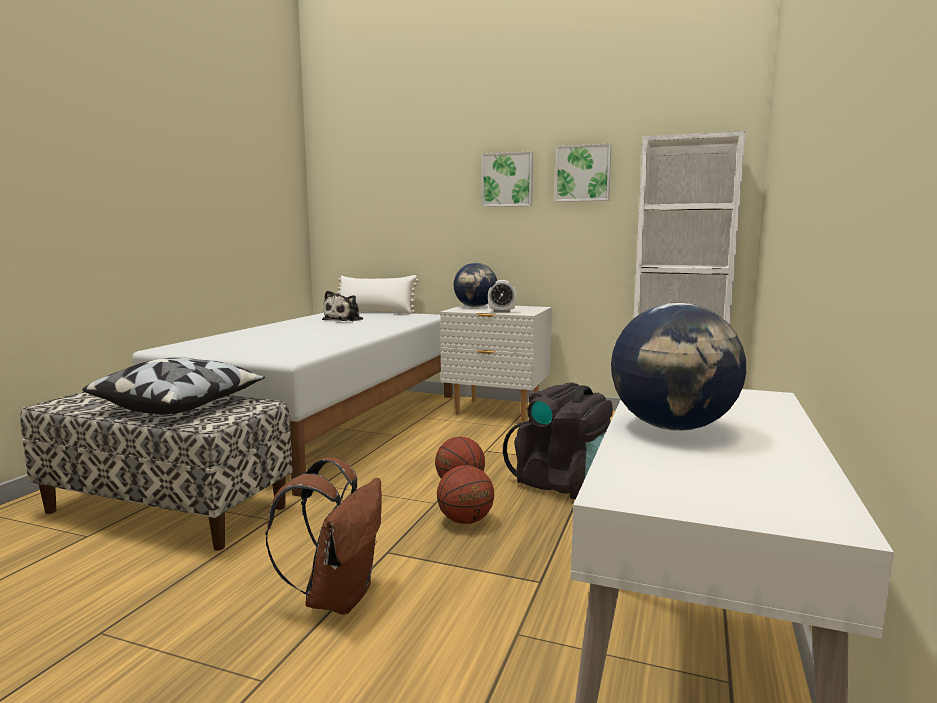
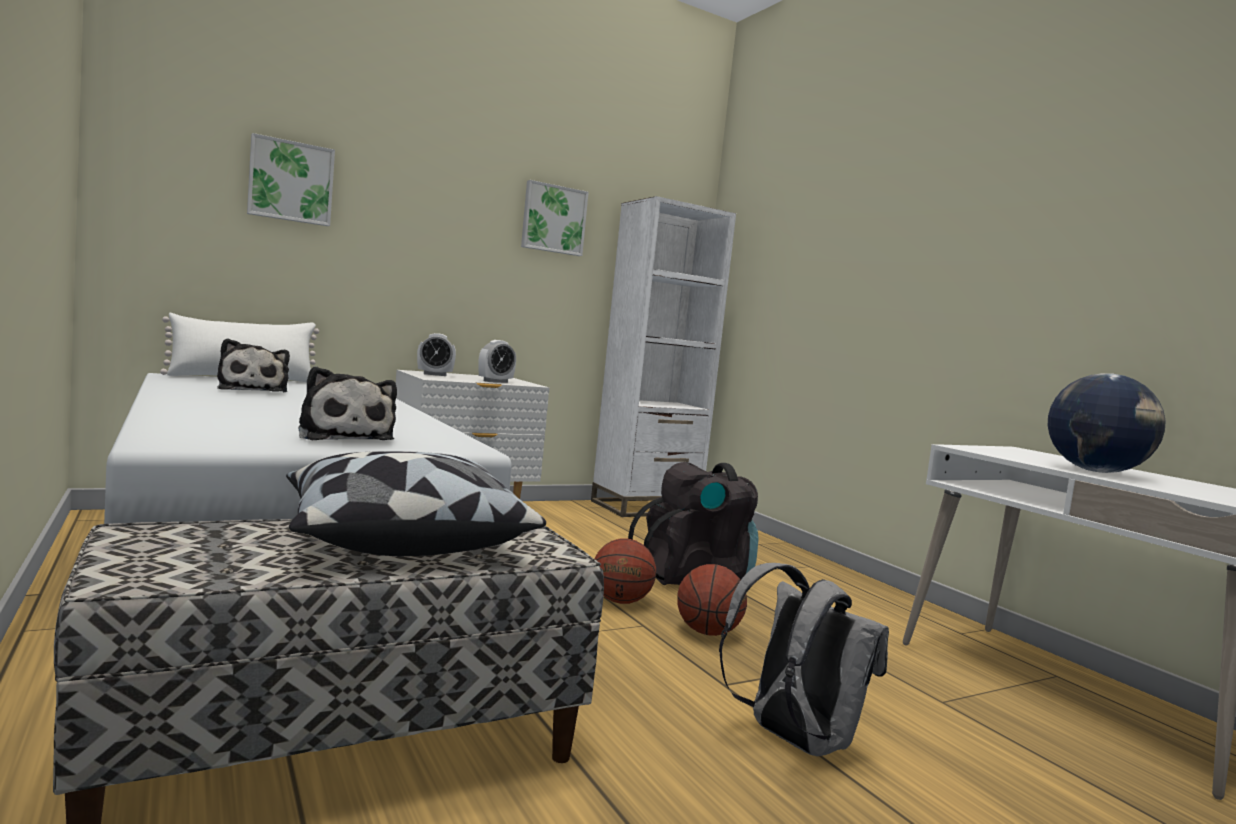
camera: 50 degrees left, 5 degrees down
brown backpack [266,457,382,615] -> grey backpack [719,563,889,756]
globe [453,263,497,307] -> alarm clock [417,333,456,376]
picture [481,151,533,207] -> picture moved to [247,133,335,226]
none -> plush toy [298,366,397,440]

